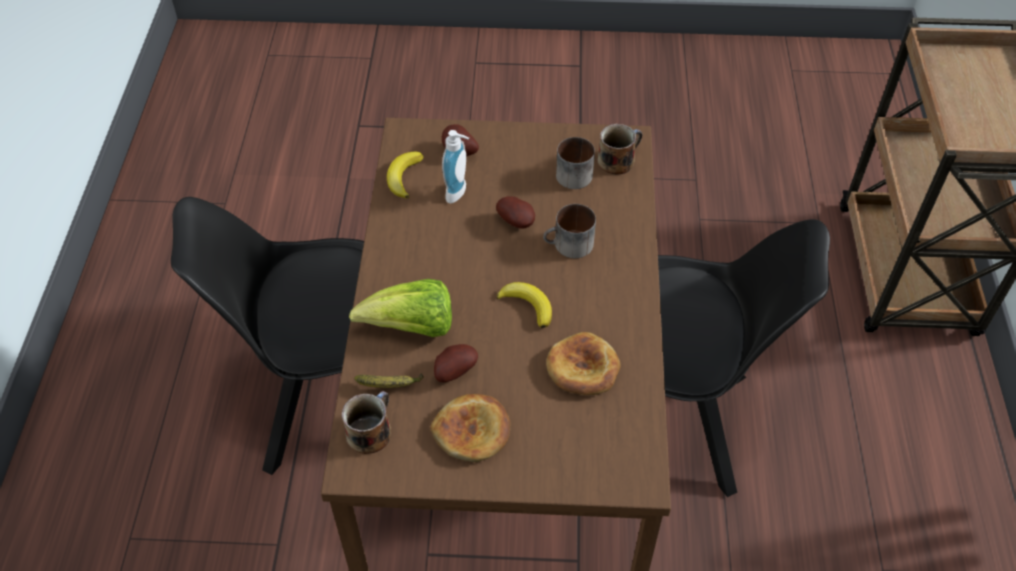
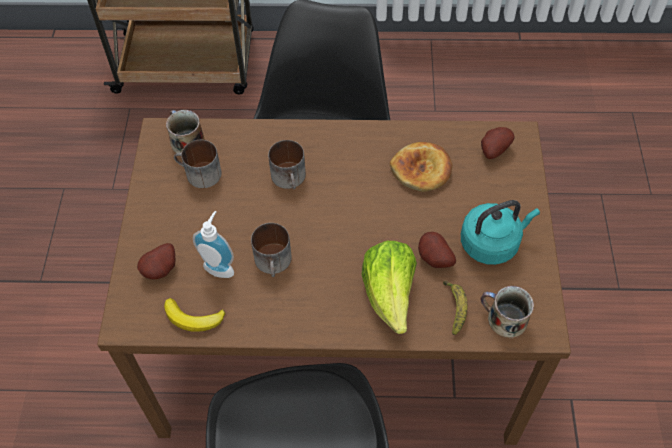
camera: 90 degrees left, 5 degrees up
bread [430,394,511,462] -> turquoise kettle [461,200,540,265]
potato [496,196,535,229] -> potato moved to [481,127,514,159]
banana [497,282,552,328] -> none
none -> mug [251,223,292,277]

